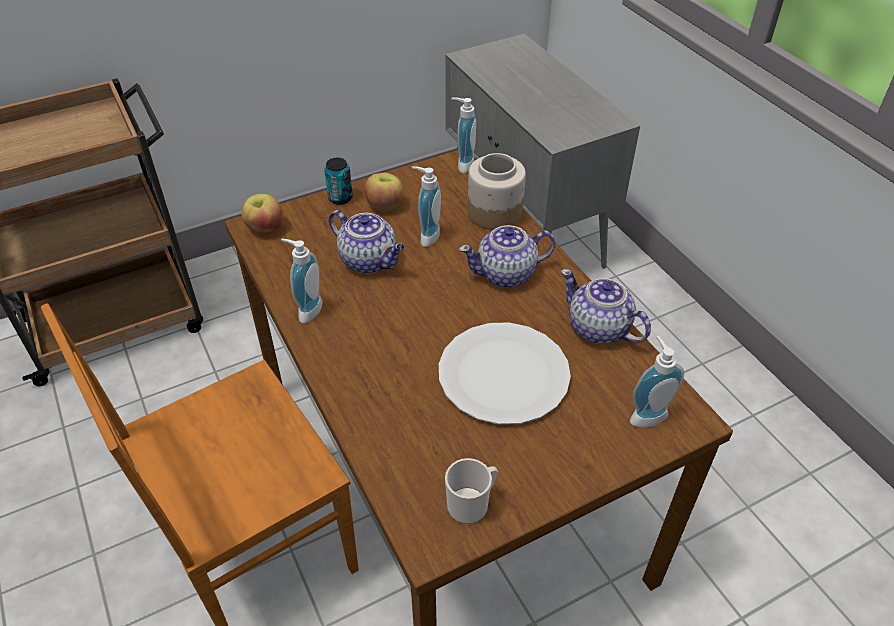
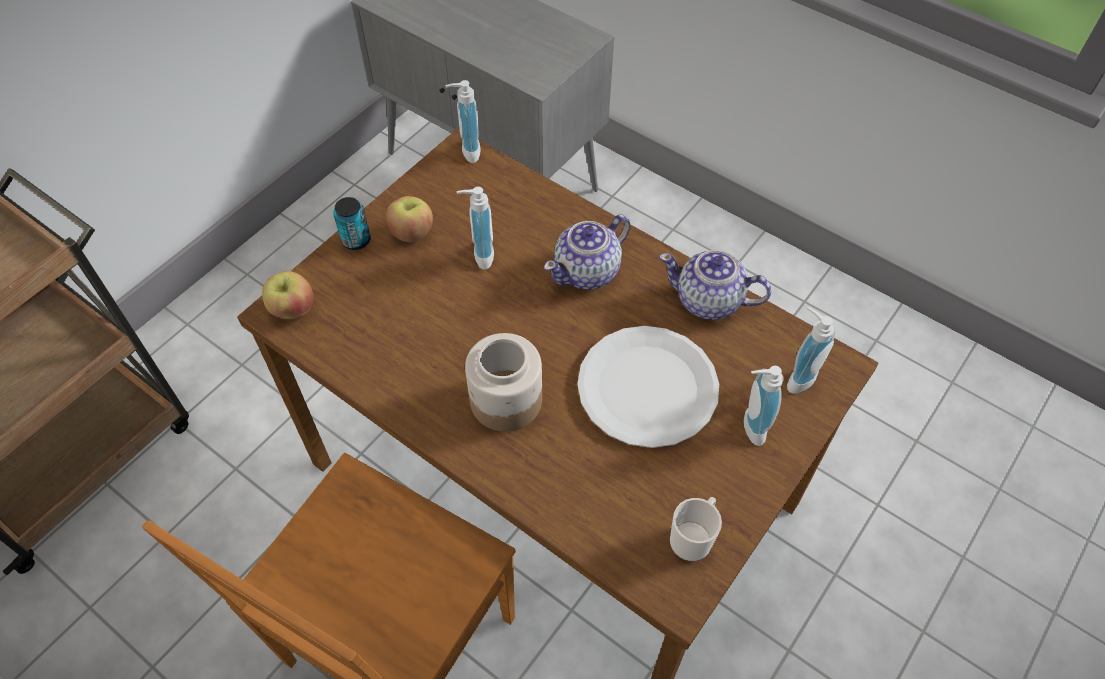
camera: 25 degrees left, 10 degrees up
soap dispenser [281,239,323,323] -> soap dispenser moved to [744,366,783,446]
teapot [329,210,405,274] -> none
jar [468,153,526,230] -> jar moved to [465,333,542,432]

